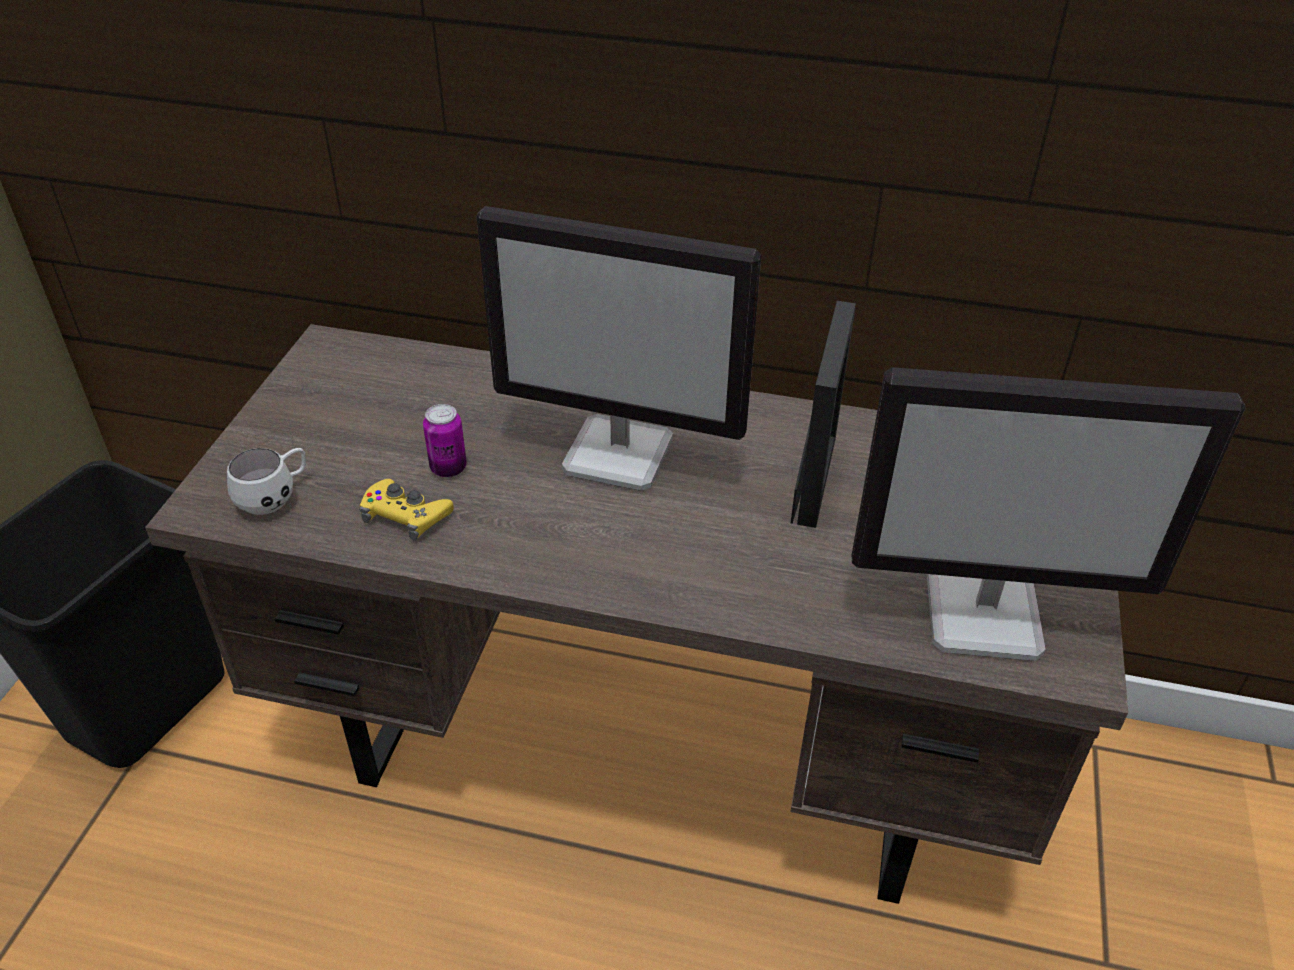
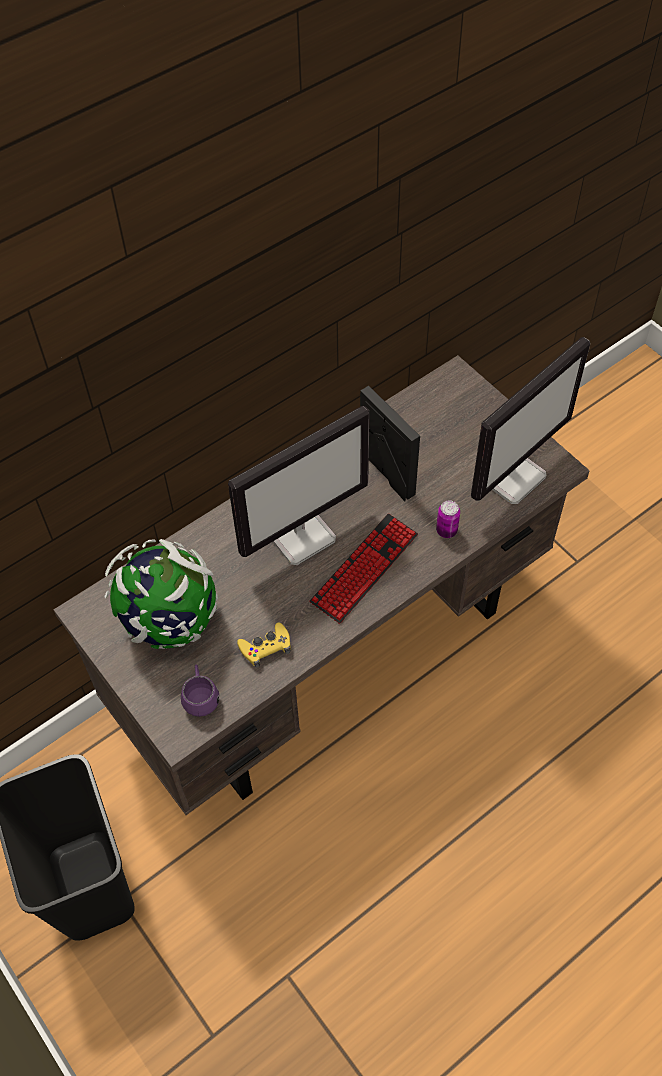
camera: 50 degrees left, 15 degrees up
white mug [227,448,306,515] -> purple mug [181,664,220,717]
can [423,404,467,477] -> can moved to [436,500,460,538]
none -> globe [104,539,218,649]
none -> keyboard [310,514,418,624]

